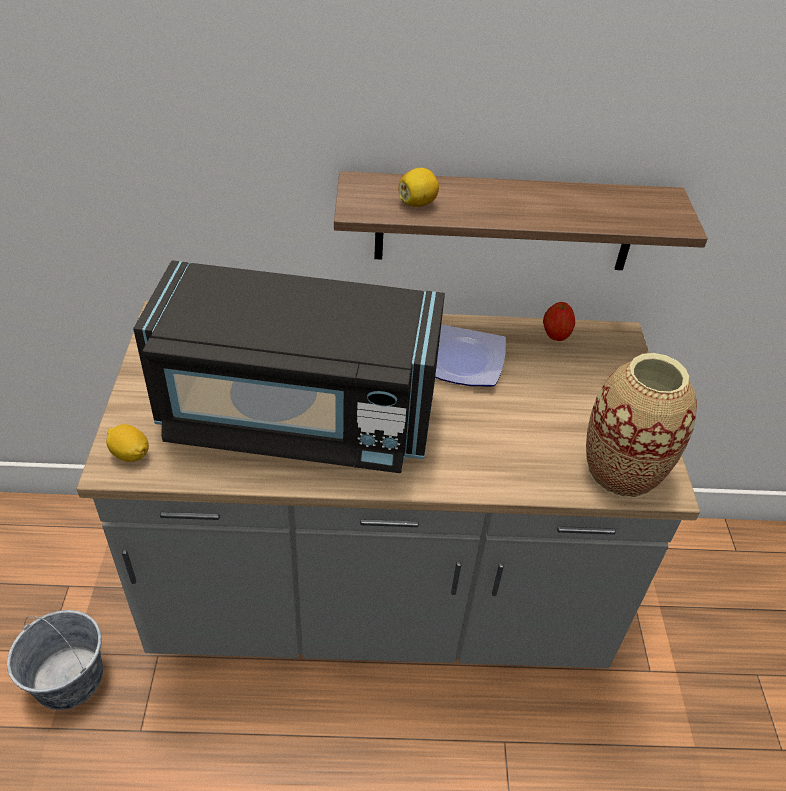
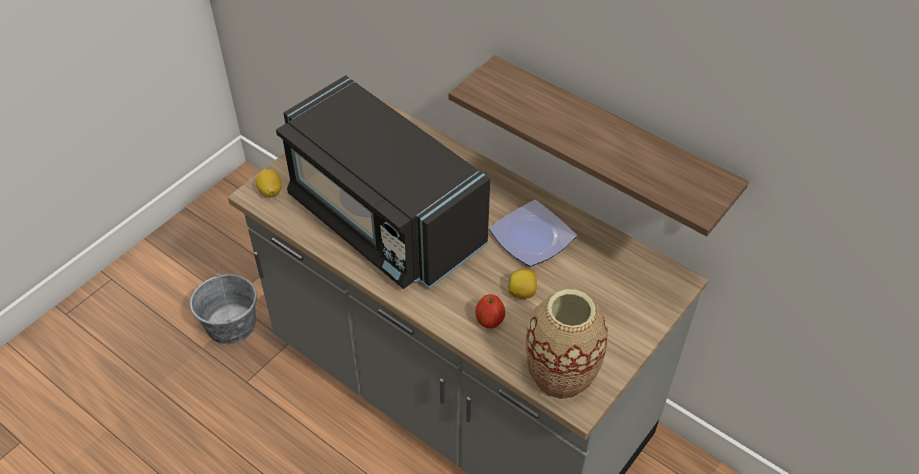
camera: 40 degrees right, 5 degrees up
lemon [398,168,439,207] -> lemon moved to [507,269,537,299]
apple [543,302,575,341] -> apple moved to [475,294,505,328]

